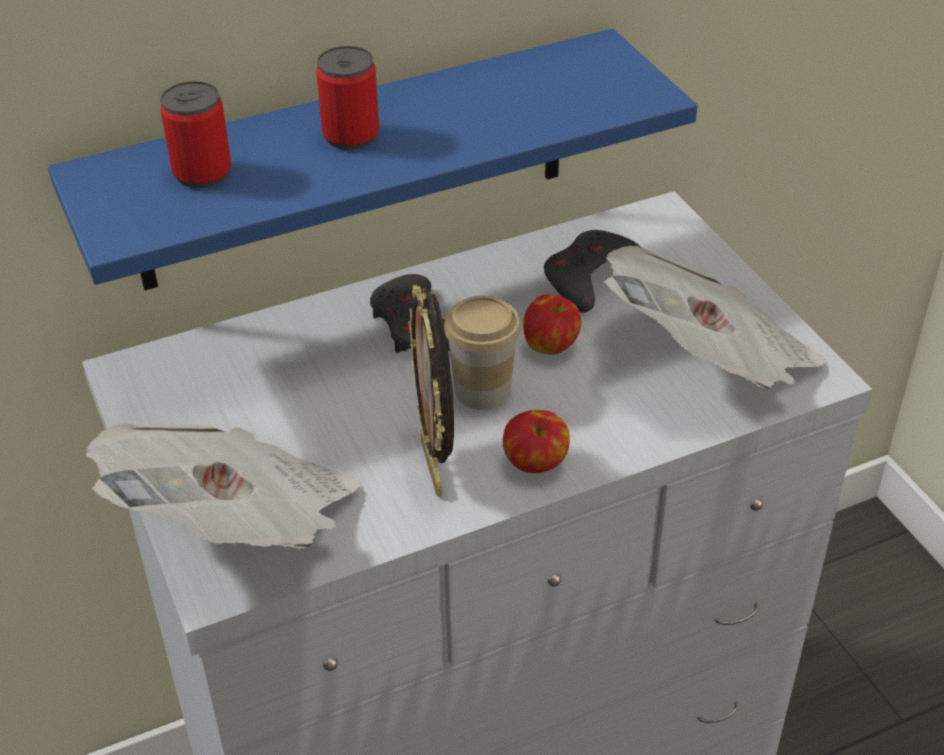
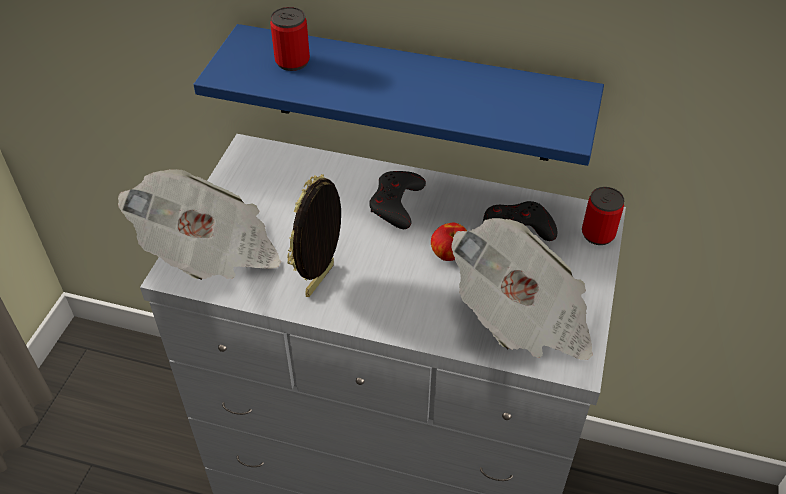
camera: 40 degrees right, 5 degrees up
can [316,46,379,150] -> can moved to [582,187,624,245]
cup [444,296,521,410] -> none
apple [503,410,570,473] -> none

